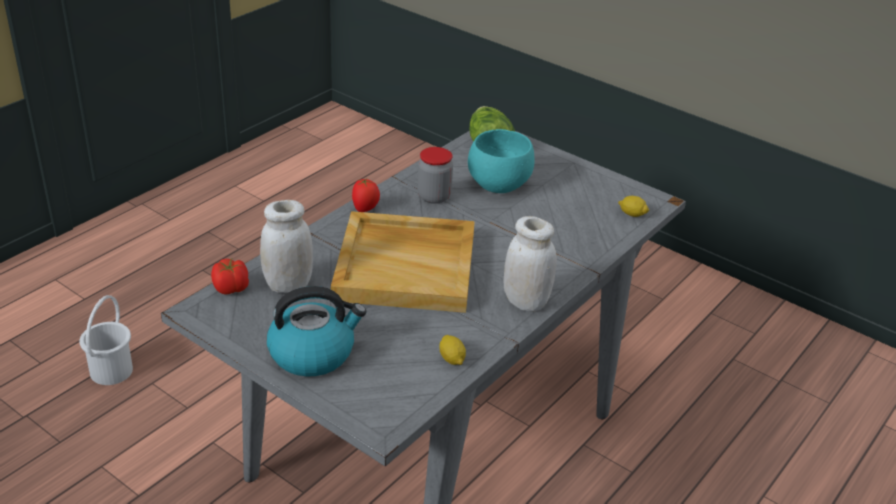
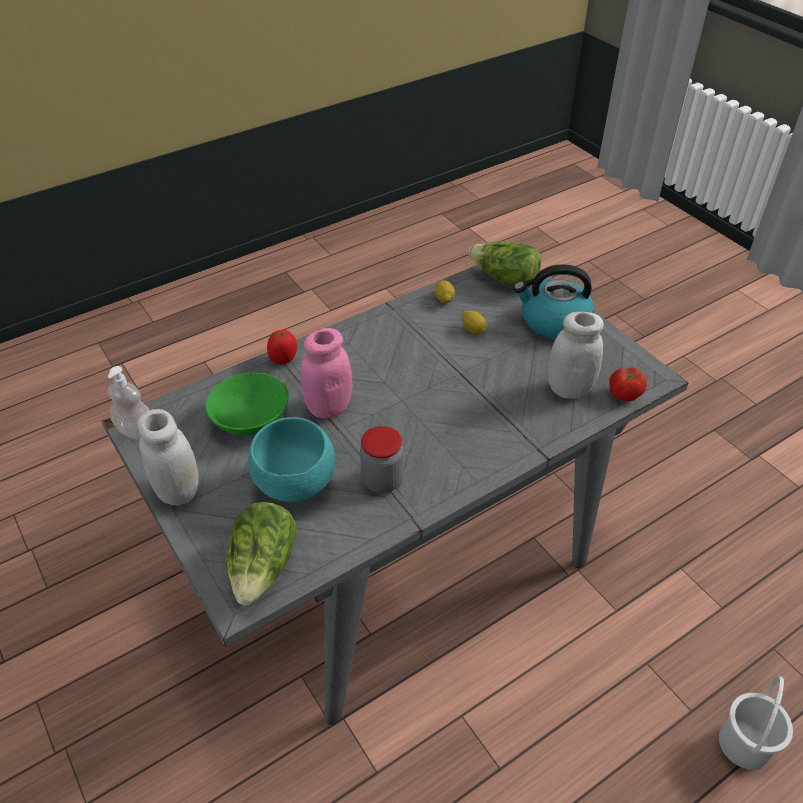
camera: 160 degrees left, 10 degrees up
beige tray [331,211,475,313] -> none
tomato [352,179,380,212] -> tomato moved to [267,330,297,364]
white jar [504,216,557,312] -> white jar moved to [137,409,199,505]
lemon [618,196,649,217] -> lemon moved to [462,311,486,334]
none -> soap dispenser [108,366,150,439]
none -> green bowl [205,372,289,436]
none -> pink jar [300,328,353,419]
none -> lettuce [468,241,541,288]

